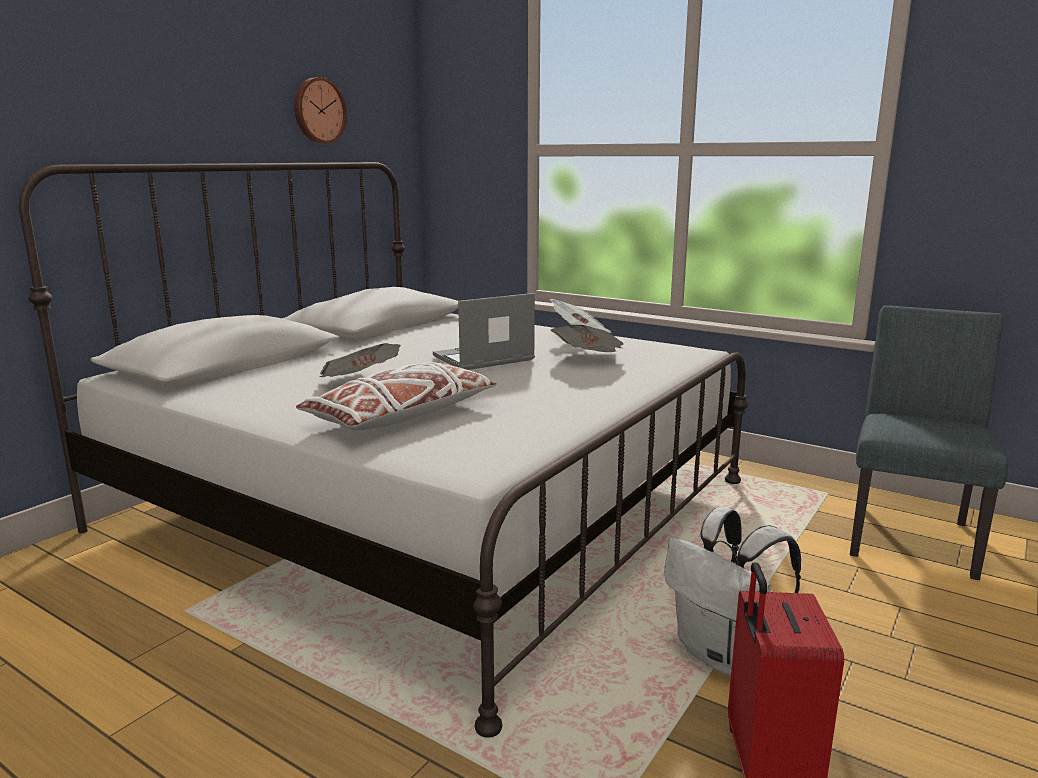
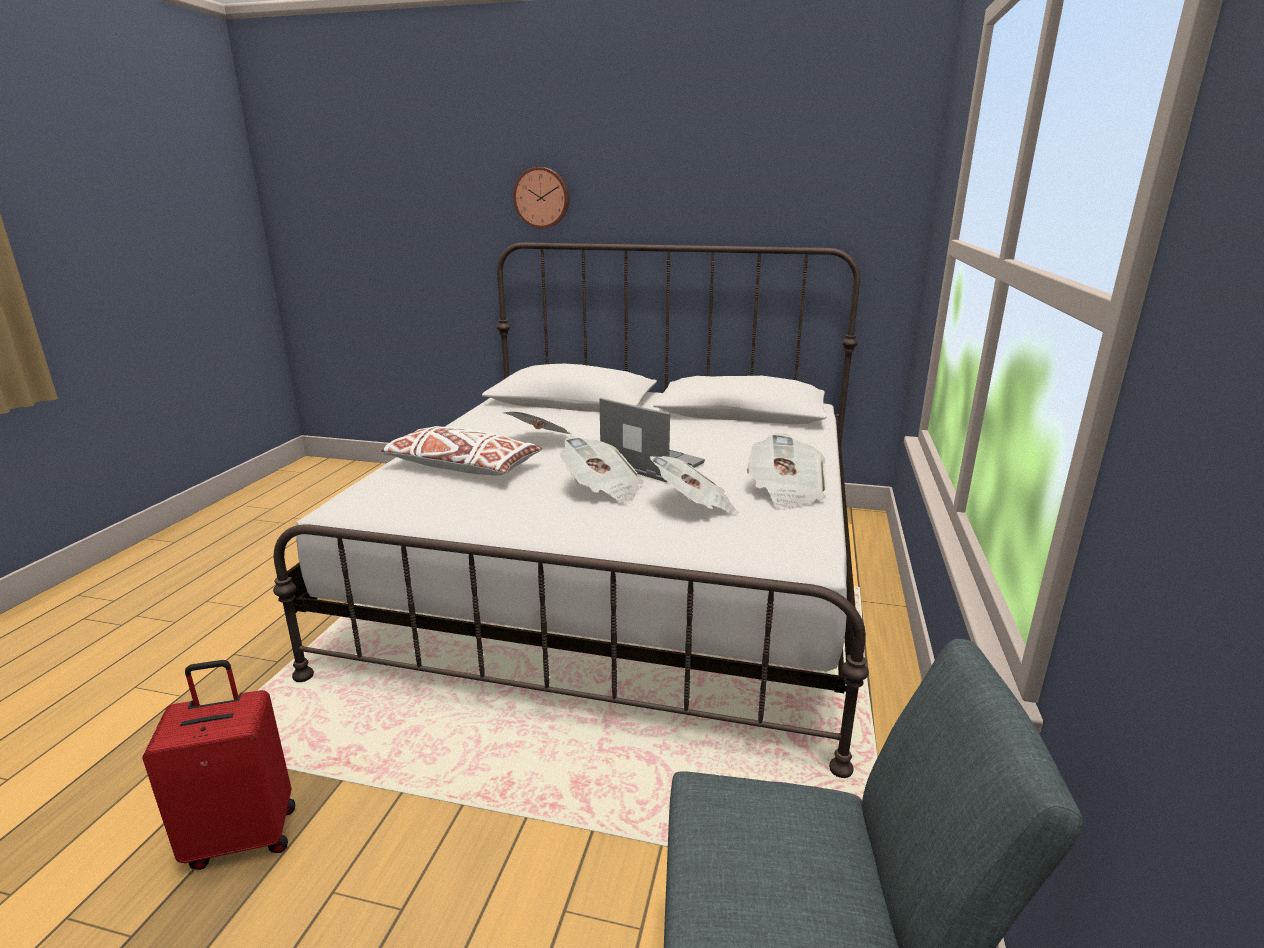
camera: 70 degrees right, 5 degrees up
wall clock [294,77,347,144] -> wall clock moved to [513,167,569,228]
white backpack [664,507,801,675] -> none
none -> newspaper [560,436,643,504]

